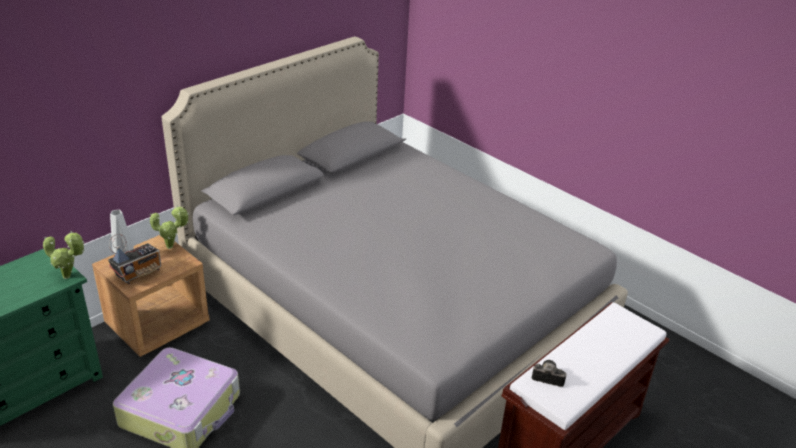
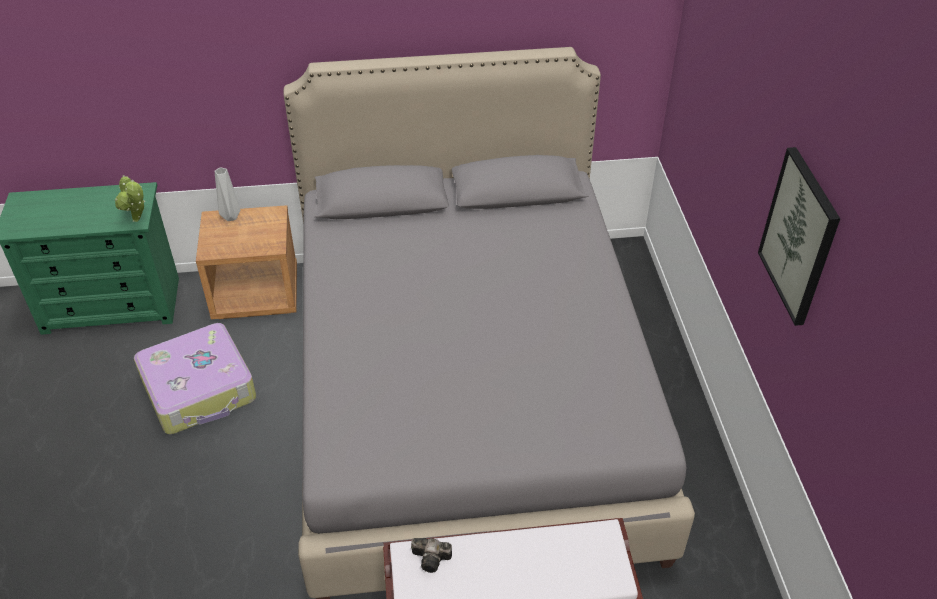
camera: 40 degrees right, 10 degrees up
radio [108,234,161,284] -> none
potted plant [150,205,189,249] -> none
camera [532,360,566,387] -> camera turned 135 degrees clockwise [411,538,452,573]
none -> picture [758,147,840,326]

